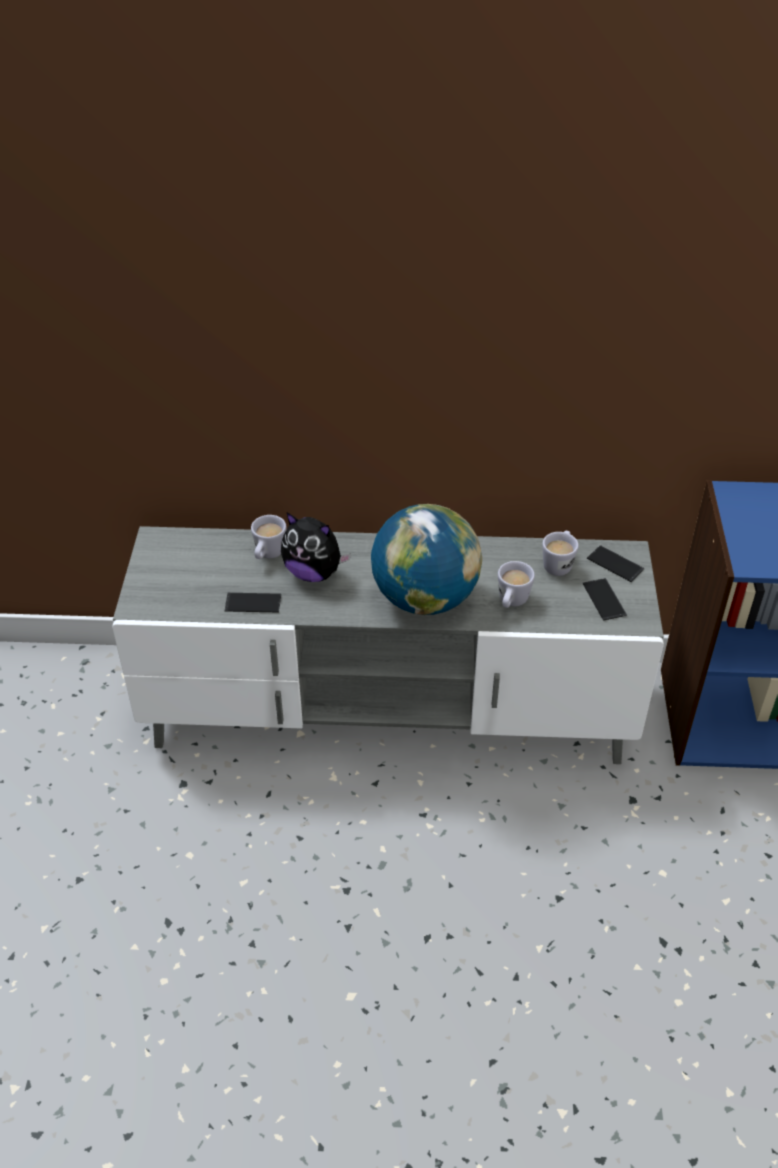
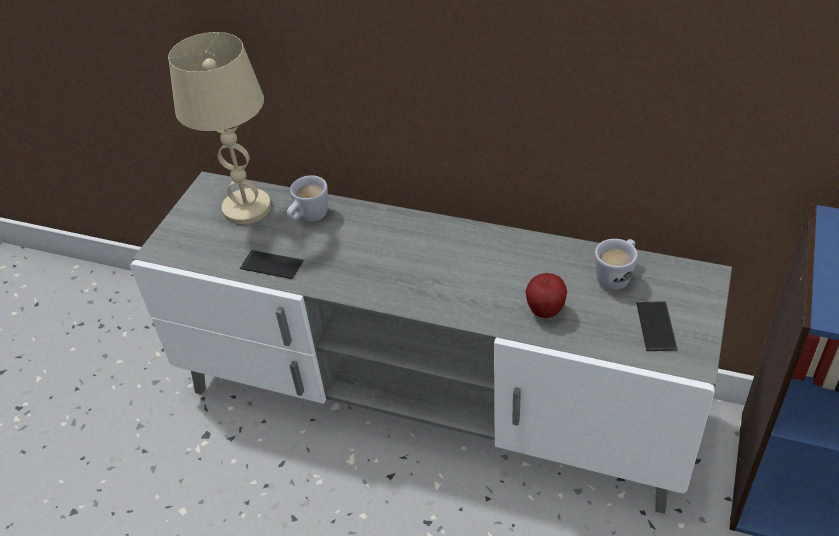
camera: 20 degrees right, 0 degrees up
plush toy [281,513,351,582] -> none
globe [371,504,482,615] -> none
white mug [498,561,535,608] -> apple [526,273,567,318]
phone [587,545,645,582] -> none
none -> beige table lamp [168,32,271,225]

